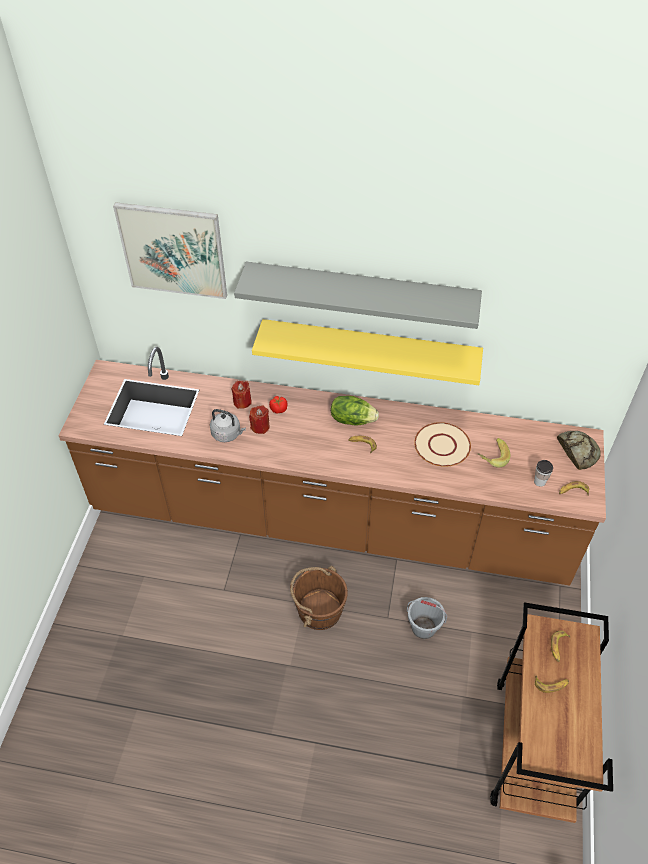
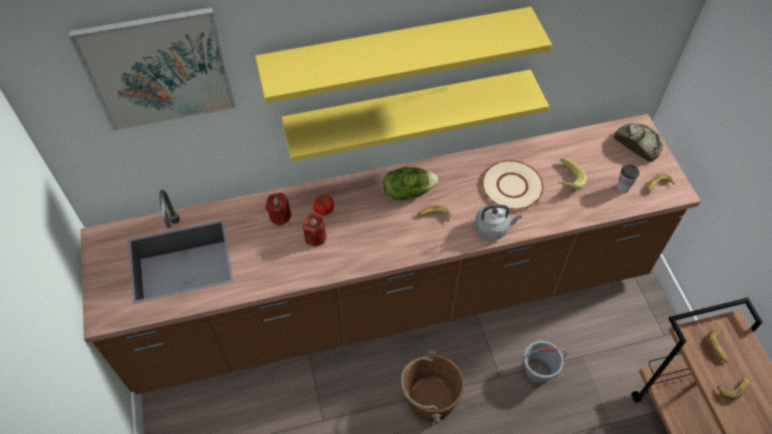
camera: 25 degrees left, 5 degrees up
grey kettle [210,409,246,442] -> grey kettle moved to [475,205,522,240]
grey shelf [234,262,482,329] -> yellow shelf [255,7,552,104]

